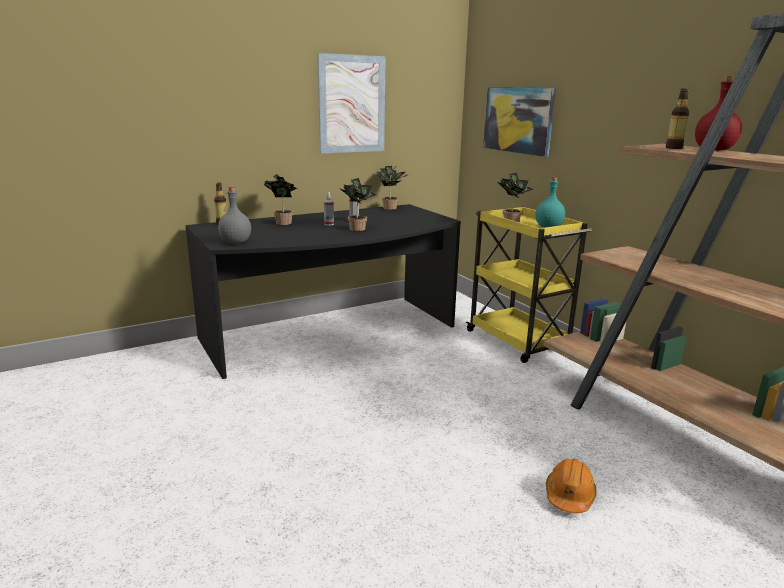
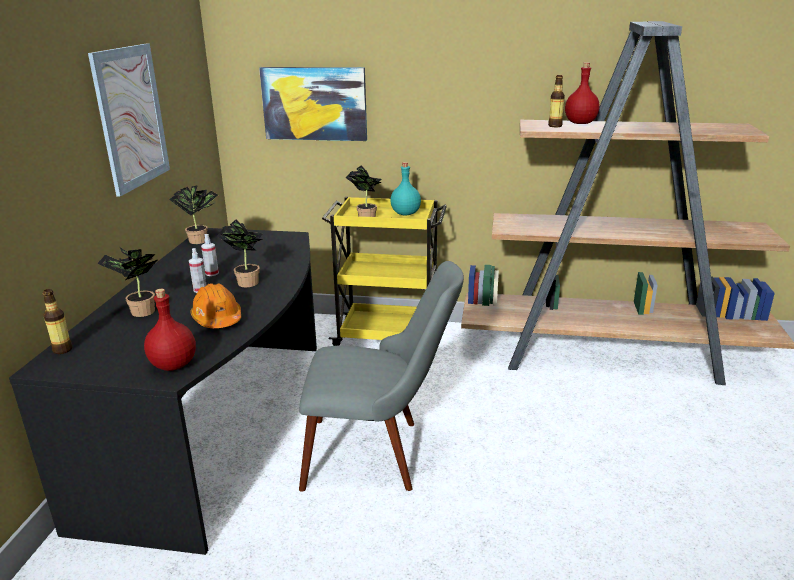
camera: 50 degrees left, 5 degrees up
grey bottle [218,186,251,244] -> red bottle [144,289,196,371]
orange hard hat [546,459,597,513] -> orange hard hat moved to [190,283,241,328]
none -> grey chair [299,261,464,492]

